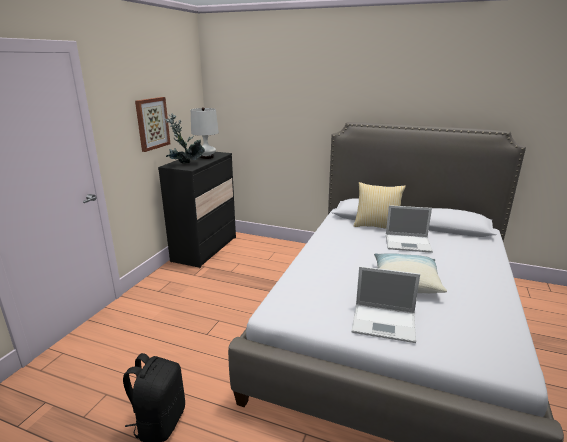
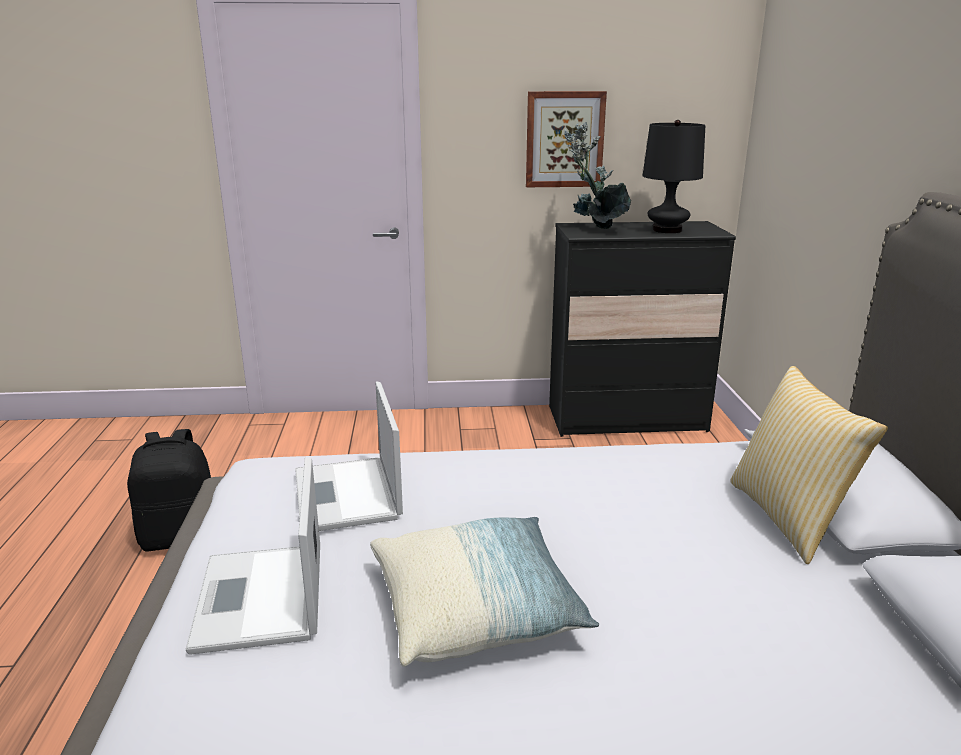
camera: 65 degrees right, 0 degrees up
white table lamp [191,107,219,159] -> black table lamp [643,120,705,233]
laptop [386,205,433,253] -> laptop moved to [295,382,403,531]

